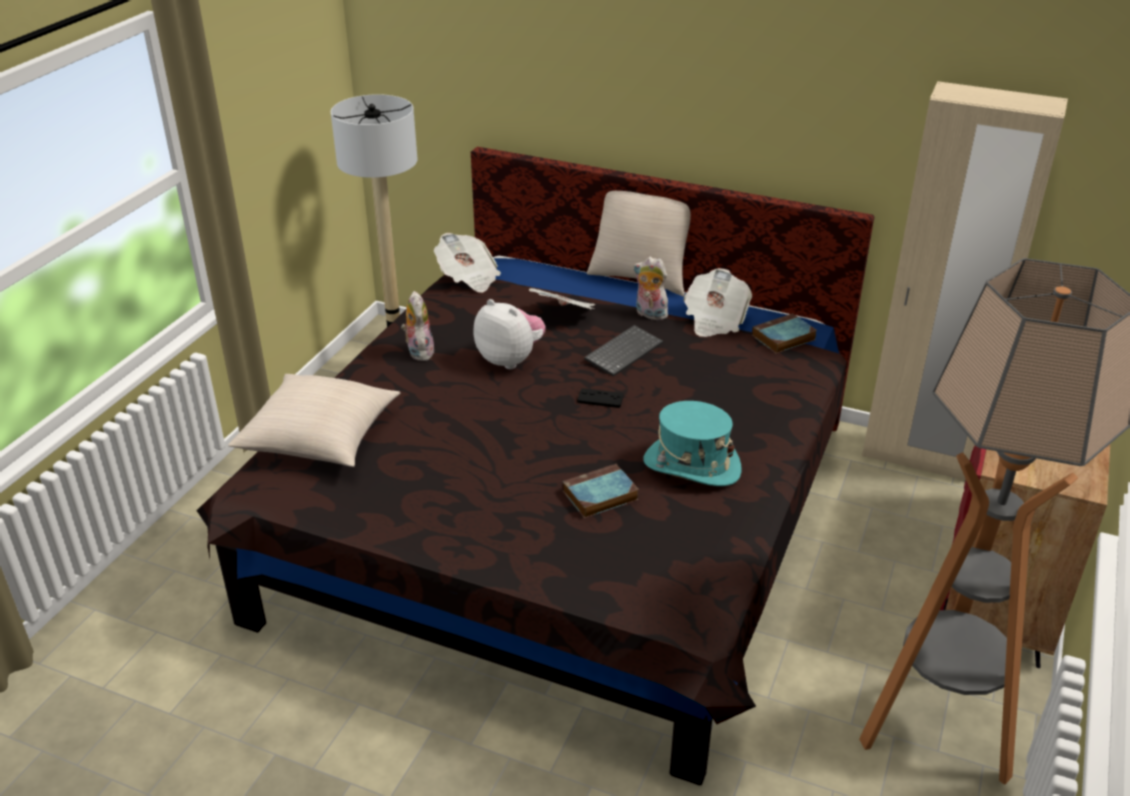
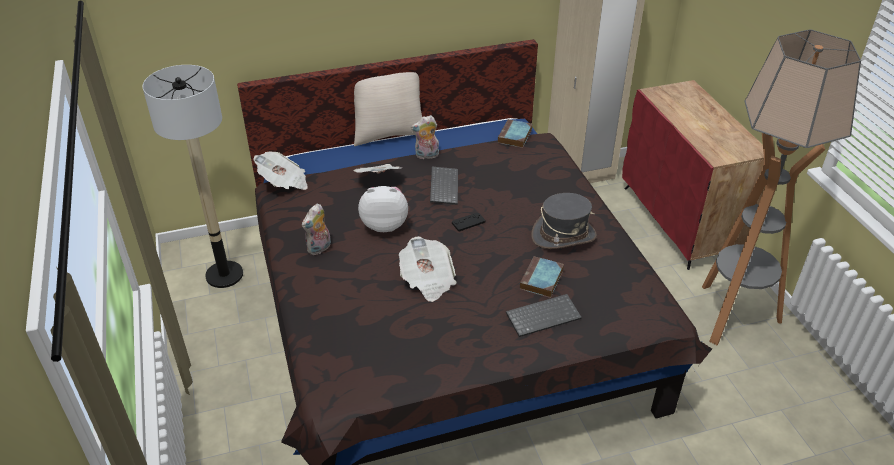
camera: 40 degrees left, 5 degrees up
beige pillow [228,374,400,467] -> none
plush toy [401,291,435,361] -> plush toy turned 90 degrees counterclockwise [302,204,331,255]
turquoise hat [644,401,742,486] -> grey hat [531,193,597,249]
newspaper [684,268,752,337] -> newspaper moved to [399,236,457,302]
none -> keyboard [506,294,582,337]

